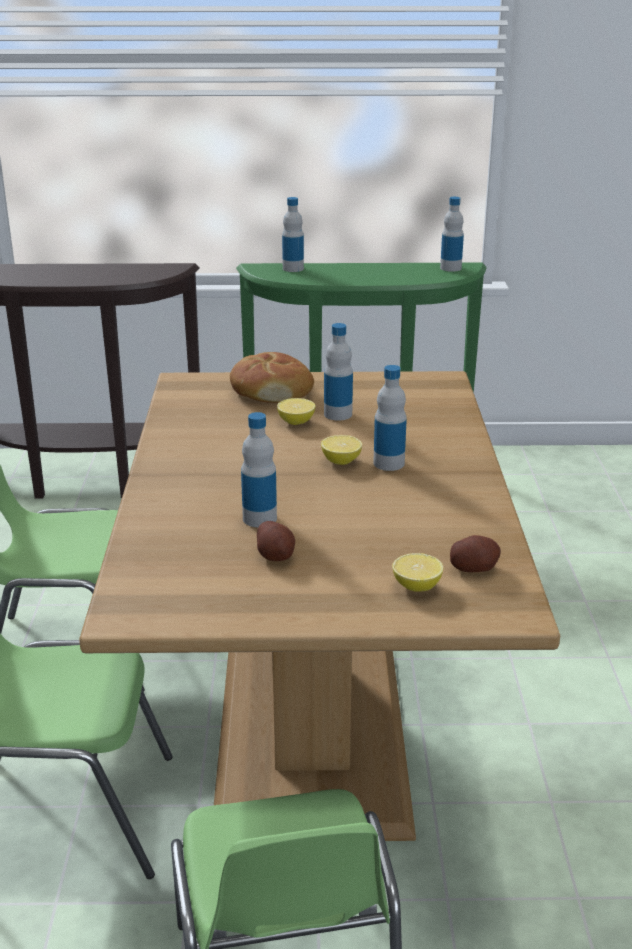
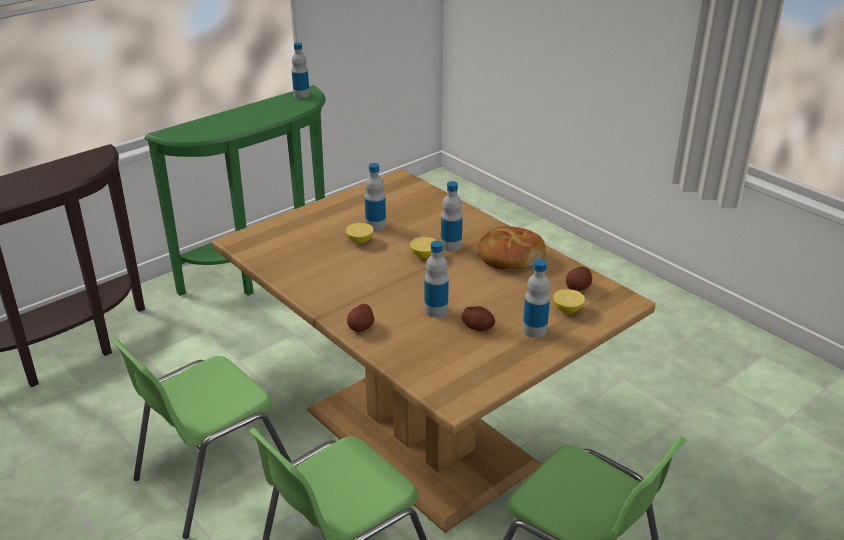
camera: 40 degrees left, 5 degrees up
bread [230,352,314,403] -> bread moved to [478,226,546,270]
bottle [282,197,304,272] -> bottle moved to [523,259,550,338]
none -> potato [347,304,374,332]

